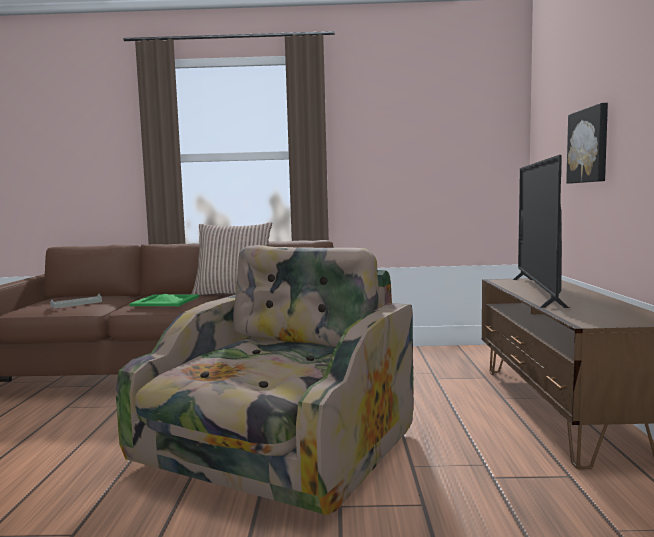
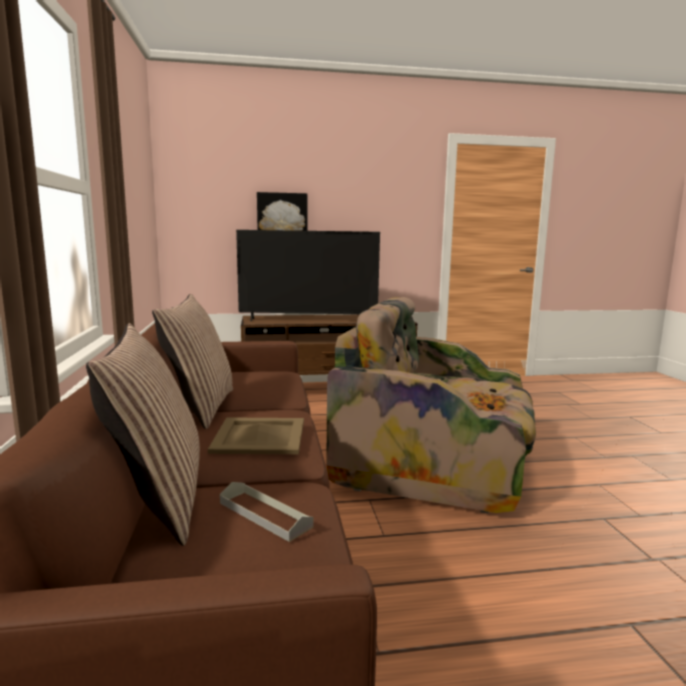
camera: 100 degrees left, 5 degrees up
green tray [129,294,199,306] -> beige tray [208,417,304,454]
none -> pillow [86,323,200,546]

